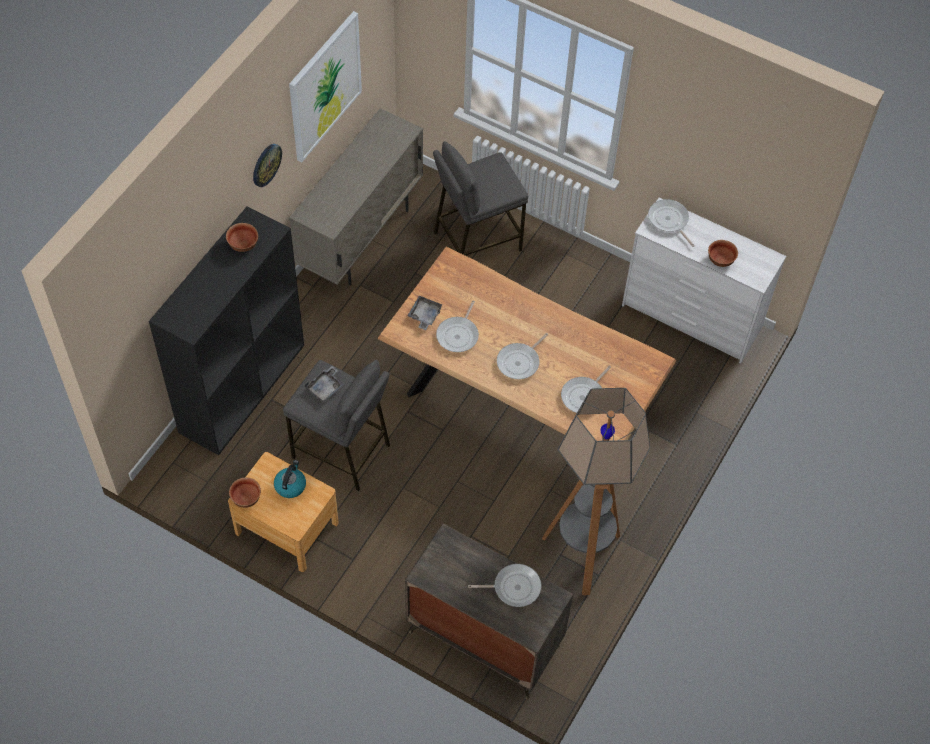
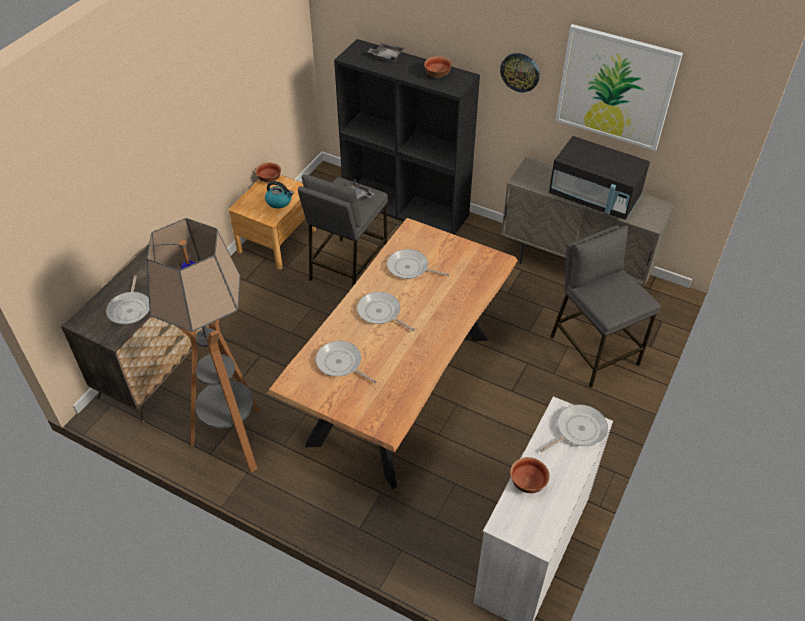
camera: 90 degrees right, 10 degrees down
grey tray [408,296,443,330] -> grey tray moved to [368,43,404,62]
none -> black microwave [549,136,650,220]

